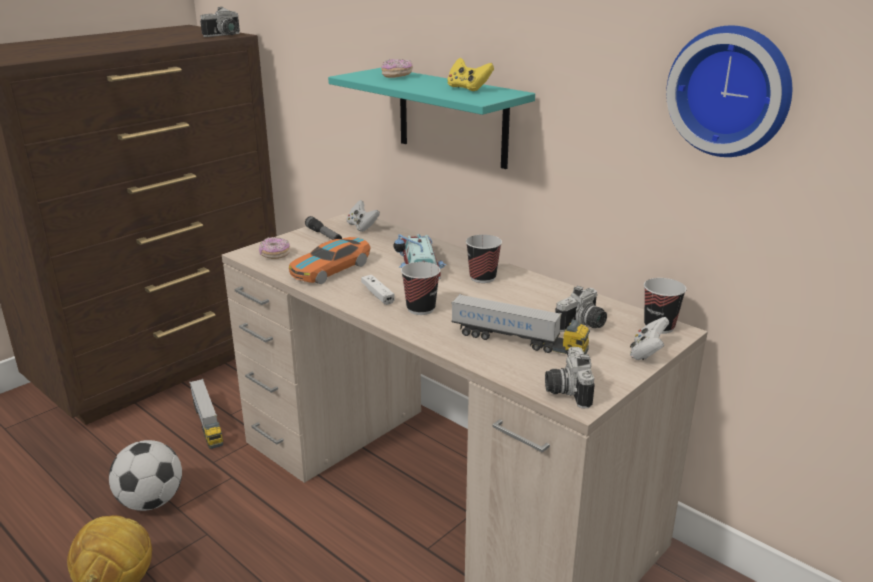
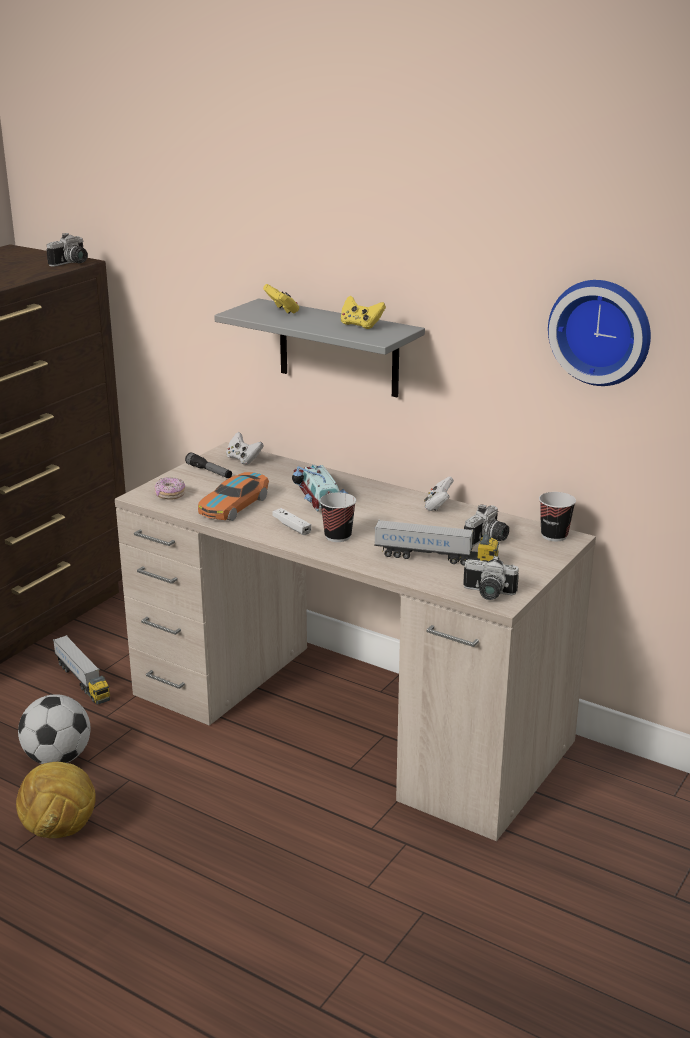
camera: 10 degrees left, 0 degrees up
turquoise shelf [328,68,535,169] -> grey shelf [214,298,425,397]
donut [381,59,413,78] -> yellow game controller [263,284,299,314]
cup [466,235,502,283] -> none
camera [545,347,595,408] -> camera turned 60 degrees counterclockwise [463,555,519,600]
white game controller [630,317,669,360] -> white game controller moved to [424,476,454,511]

